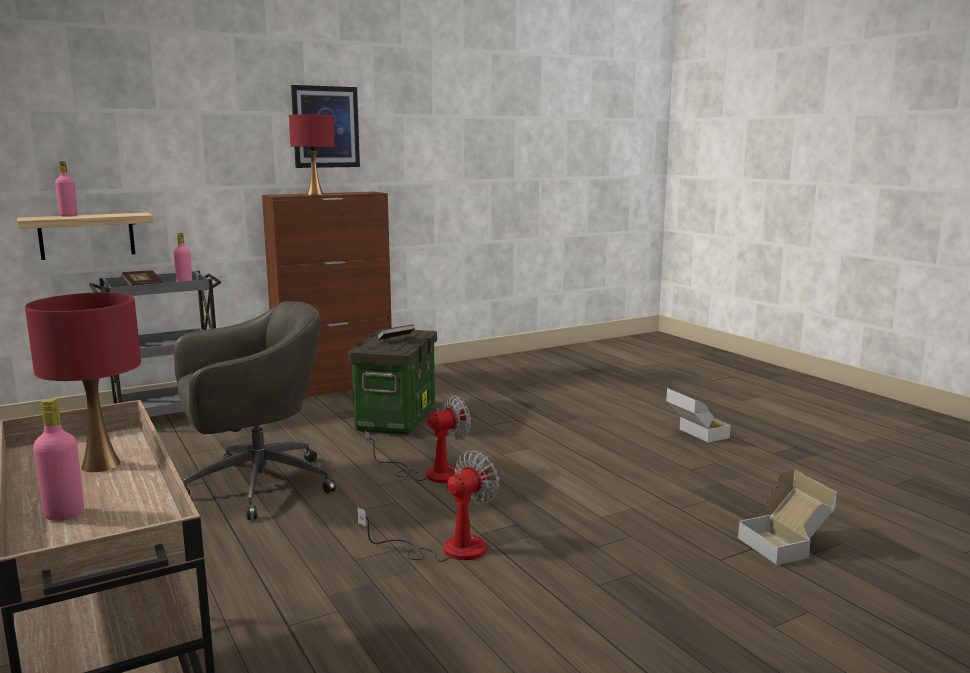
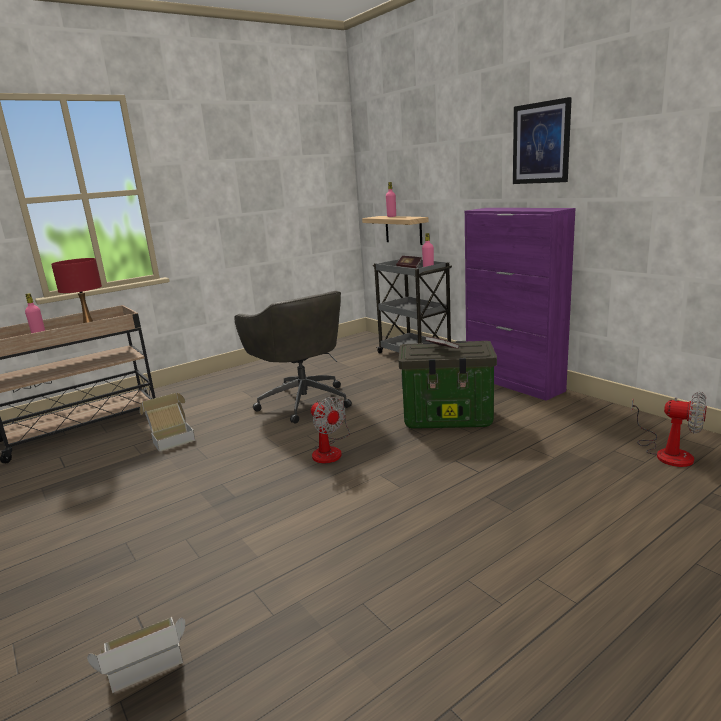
camera: 85 degrees right, 5 degrees up
brown cabinet [262,191,392,397] -> purple cabinet [465,208,576,401]
red table lamp [289,115,335,195] -> none
fan [357,451,499,562] -> fan moved to [631,391,707,467]
cardboard box [666,388,731,443] -> cardboard box moved to [140,393,195,452]

